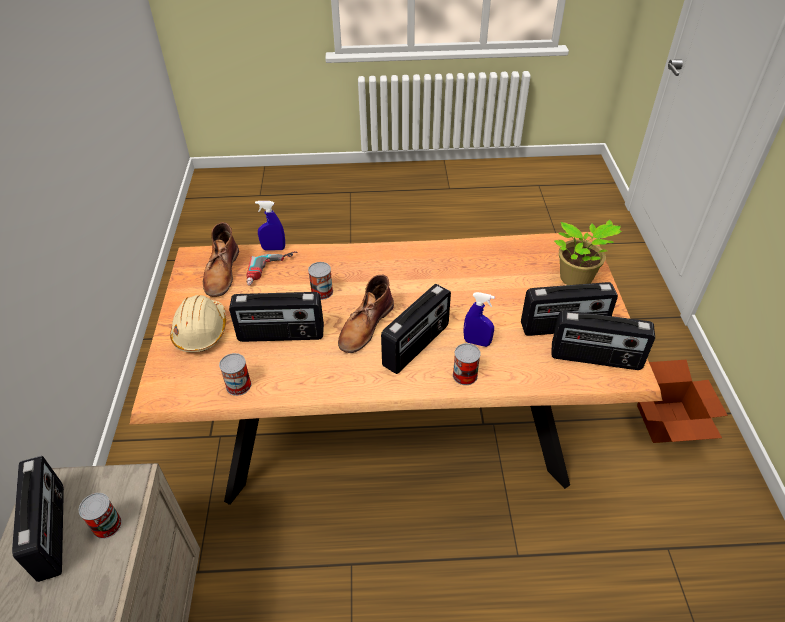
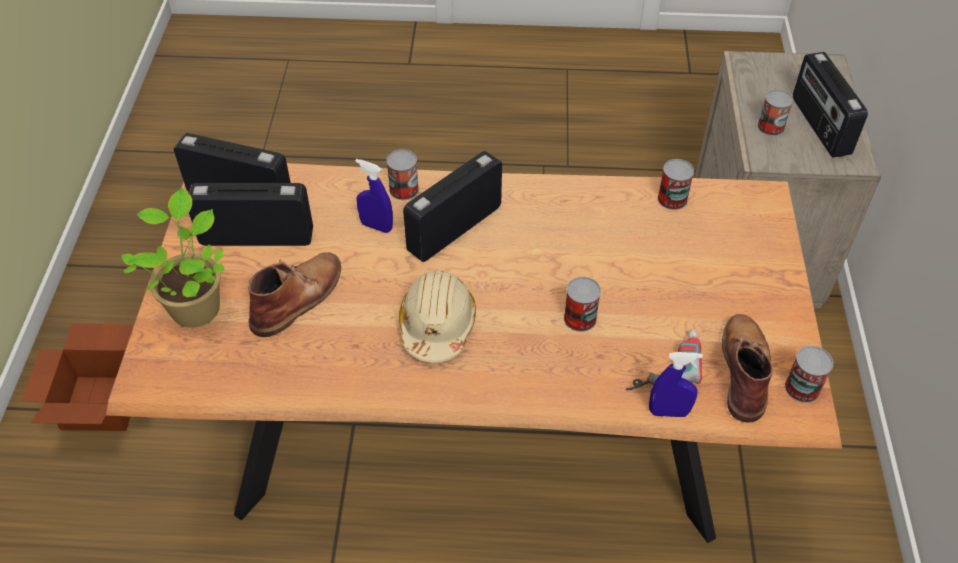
camera: 175 degrees left, 5 degrees up
beige hard hat [170,295,226,352] -> beige hard hat moved to [399,270,476,363]
radio [229,292,324,342] -> none
brown boot [338,275,394,353] -> brown boot moved to [248,252,341,337]
none -> can [785,346,833,403]

